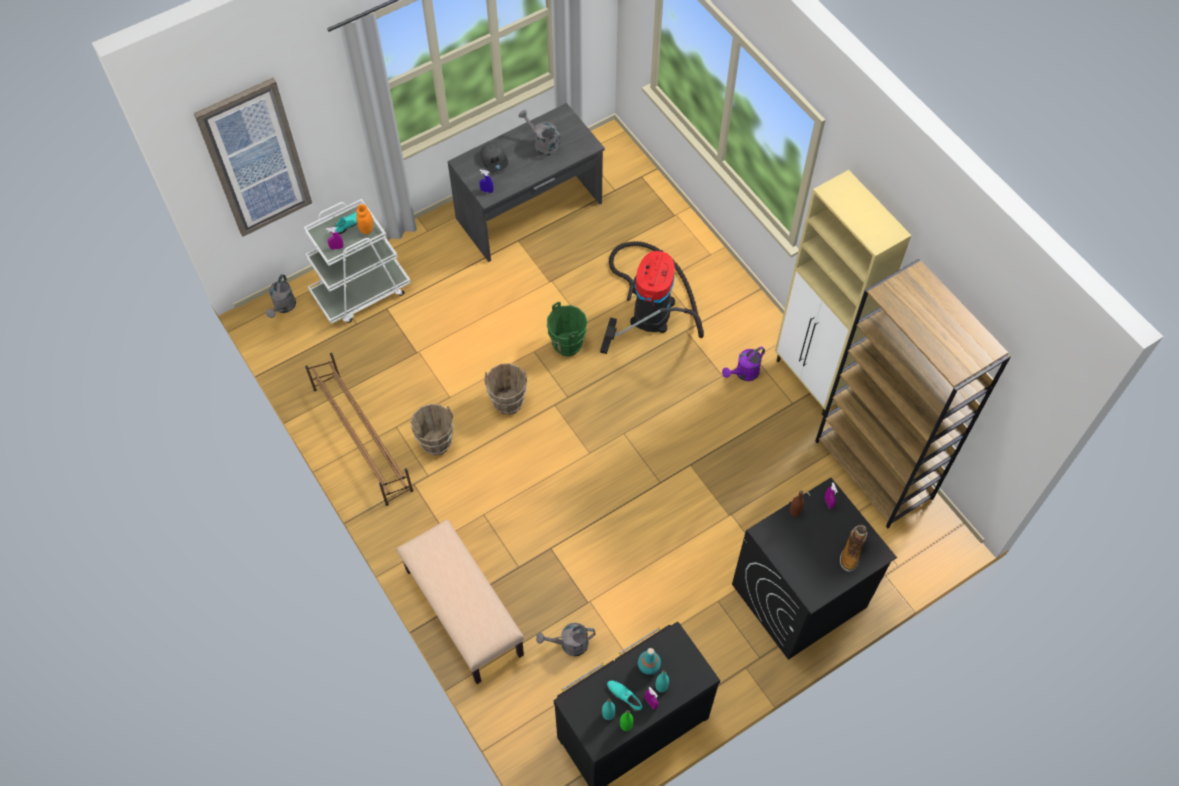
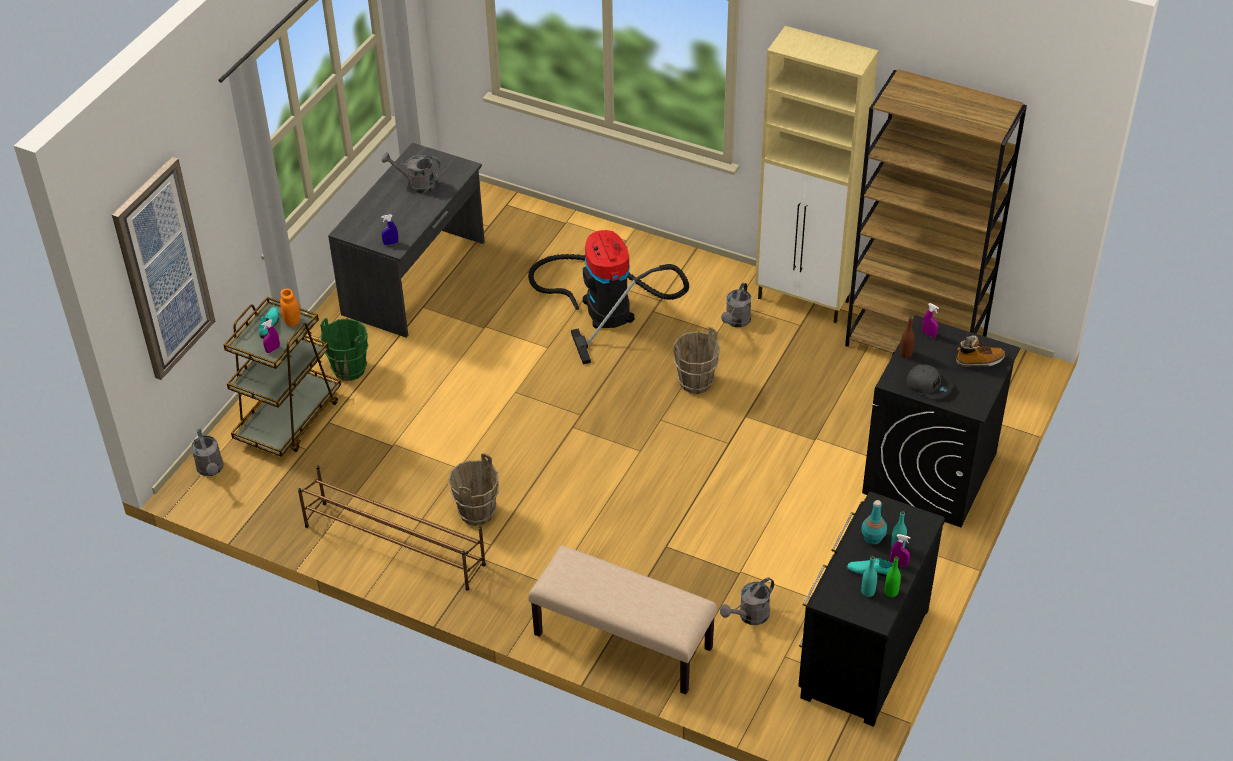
camera: 30 degrees left, 15 degrees down
white cart [304,199,411,324] -> brown cart [224,297,341,457]
grey cap [480,142,508,173] -> grey cap moved to [906,364,953,399]
brown bucket [485,363,527,415] -> brown bucket moved to [673,327,721,394]
green bucket [547,302,588,356] -> green bucket moved to [320,318,368,381]
purple watering can [722,347,765,381] -> grey watering can [721,283,751,327]
boot [840,524,867,572] -> boot turned 90 degrees counterclockwise [956,335,1005,367]

